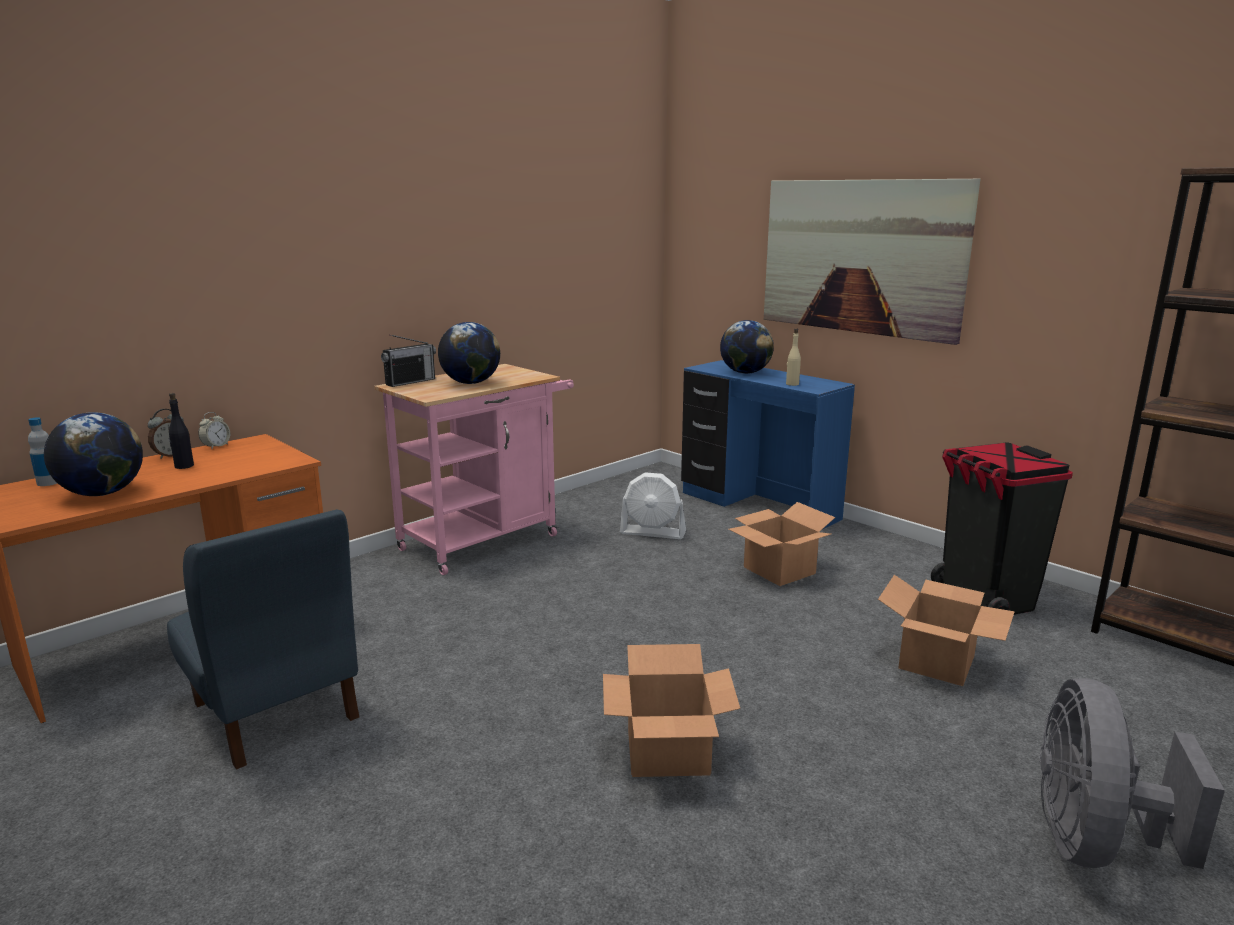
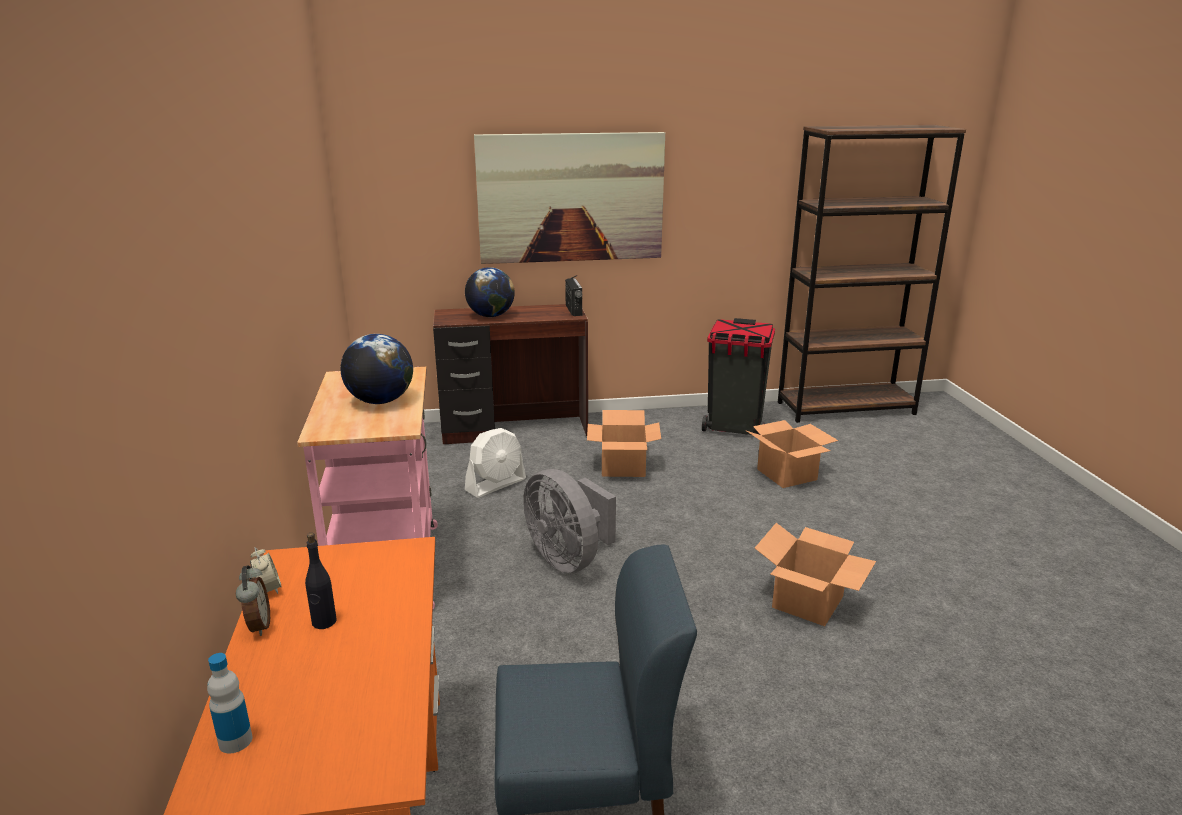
camera: 55 degrees left, 5 degrees up
globe [44,412,143,496] -> none
radio [381,334,436,387] -> radio moved to [565,275,583,316]
blue desk [681,360,855,529] -> brown desk [433,304,588,445]
beige bottle [786,329,801,386] -> none
grey fan [1039,678,1225,869] -> grey fan moved to [523,469,616,573]

